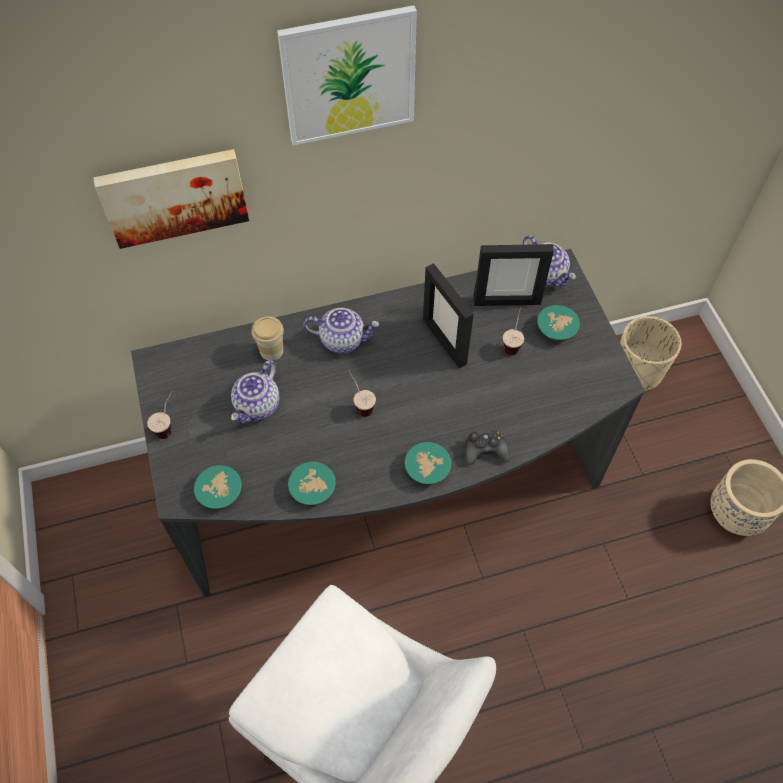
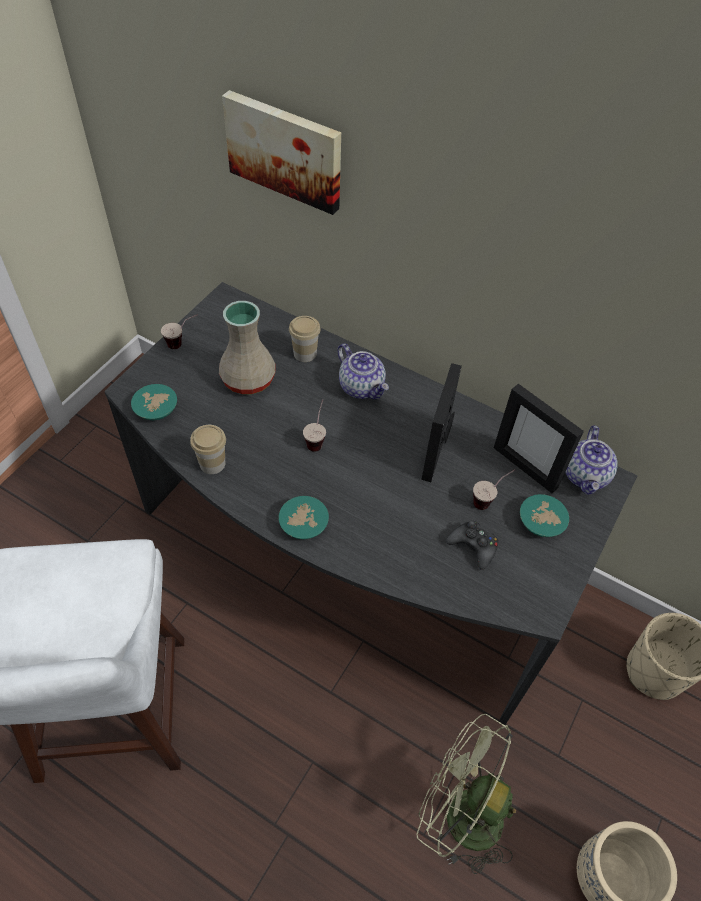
camera: 45 degrees right, 5 degrees down
teapot [231,360,279,424] -> beige vase [219,301,275,394]
picture [277,5,417,146] -> none
turquoise bowl [288,462,336,505] -> cup [190,425,226,474]
black game controller [465,430,510,465] -> black game controller moved to [446,520,498,570]
none -> green fan [416,714,516,874]

